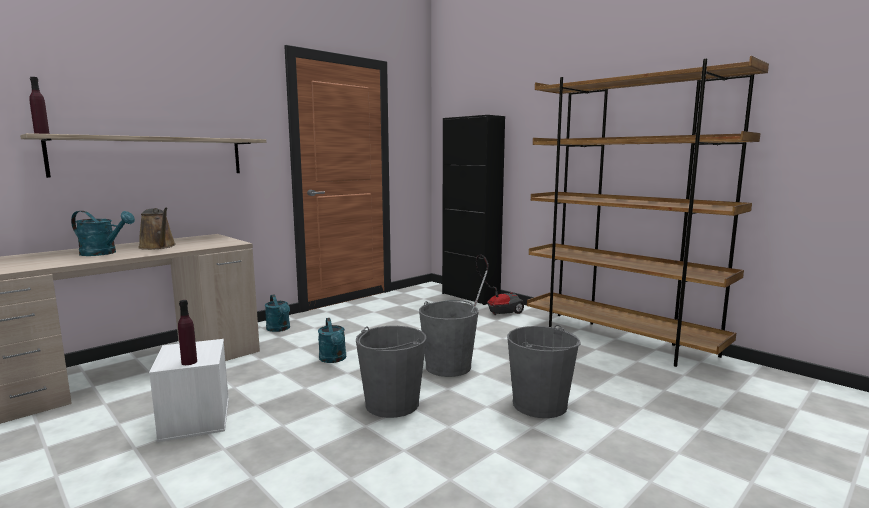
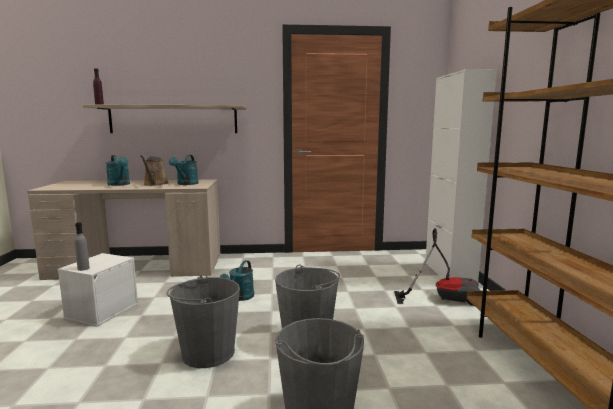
camera: 40 degrees right, 0 degrees up
purple bottle [178,300,197,365] -> grey bottle [75,222,90,271]
turquoise watering can [265,294,290,332] -> turquoise watering can moved to [169,155,199,185]
black cabinet [442,115,505,305] -> white cabinet [425,69,497,282]

